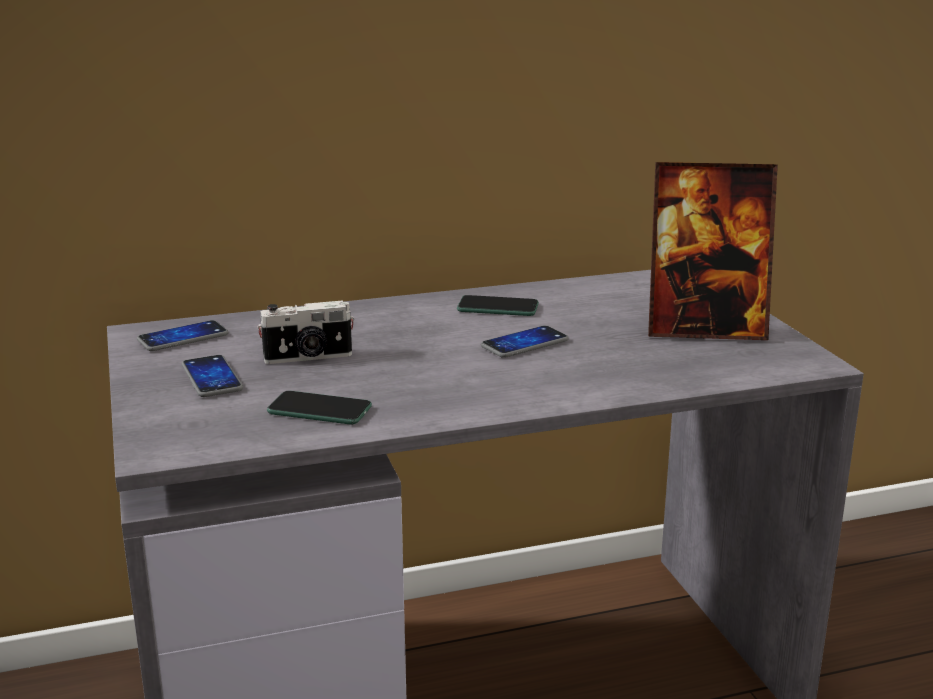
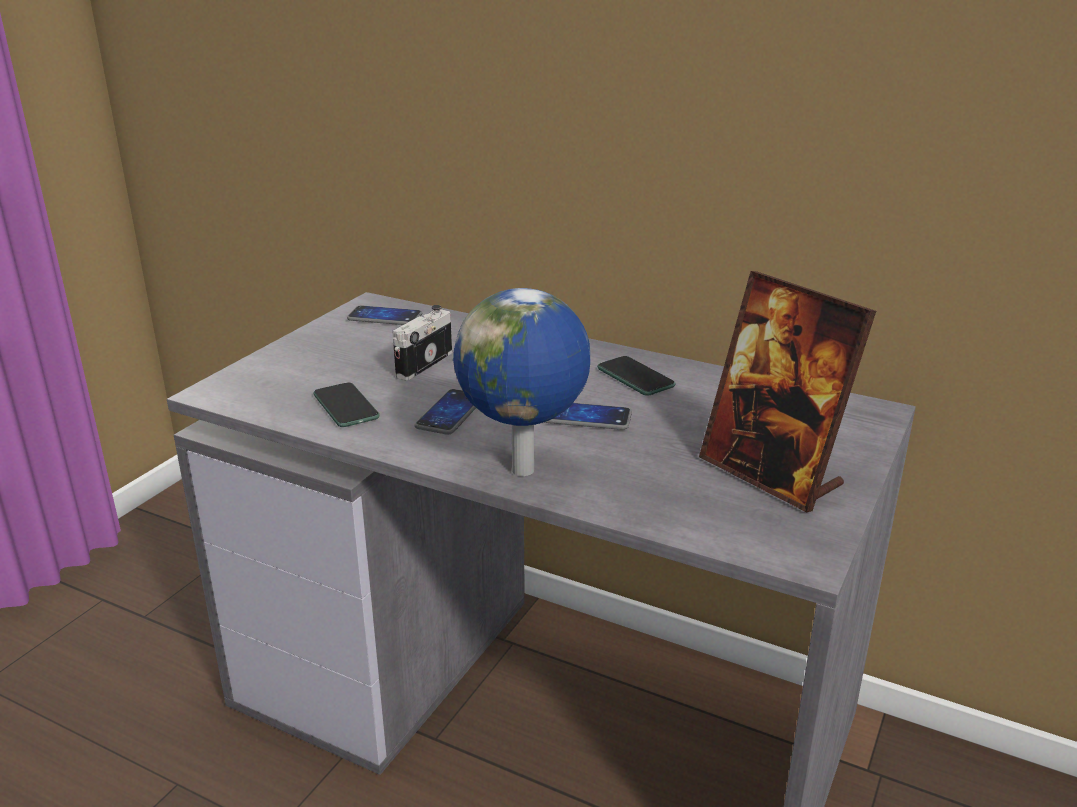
camera: 45 degrees right, 5 degrees up
phone [182,355,243,397] -> phone moved to [415,389,476,435]
camera [257,300,354,364] -> camera turned 90 degrees clockwise [392,305,452,380]
none -> globe [453,288,590,476]

